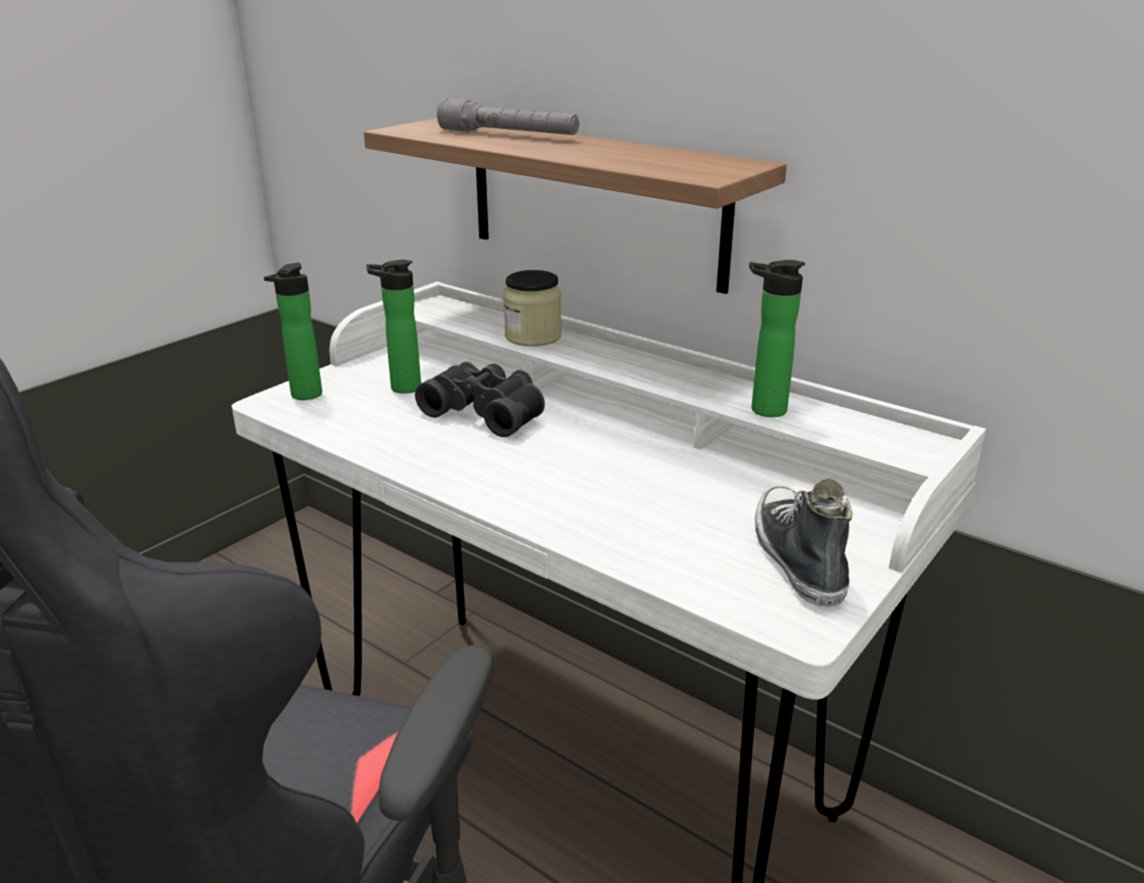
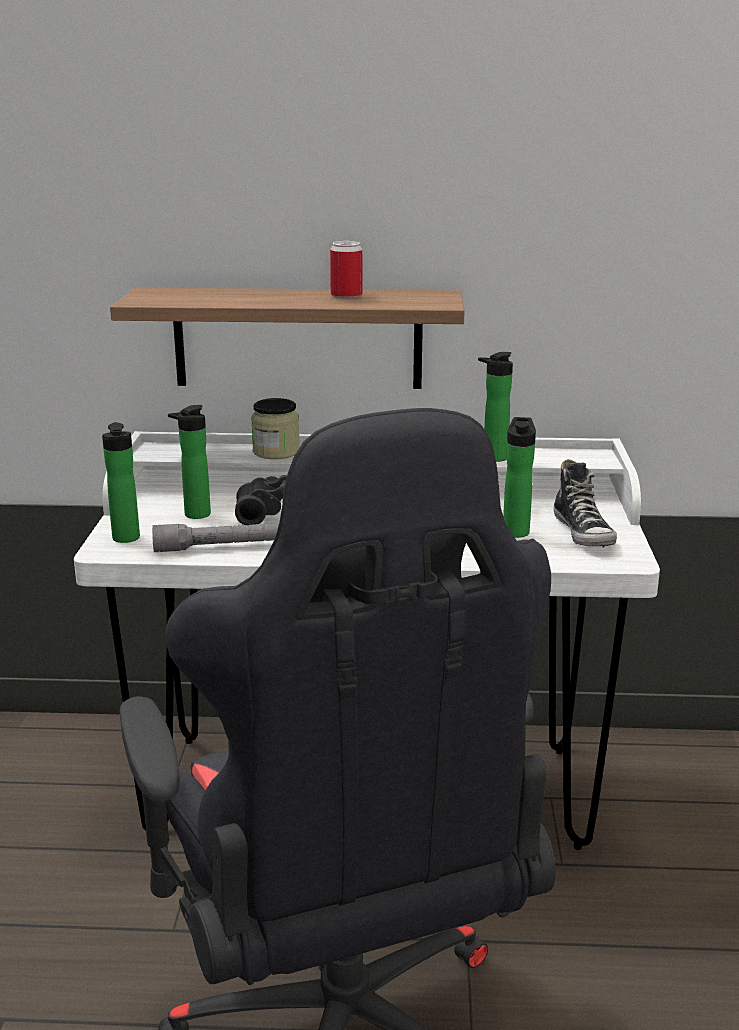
camera: 35 degrees left, 5 degrees down
grey flashlight [437,98,579,135] -> grey flashlight moved to [152,523,279,552]
shoe [755,478,852,607] -> shoe turned 150 degrees counterclockwise [554,459,617,547]
none -> can [330,241,362,299]
none -> bottle [503,417,536,538]

